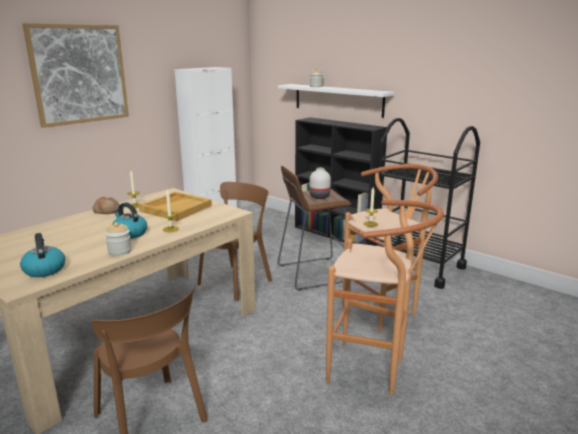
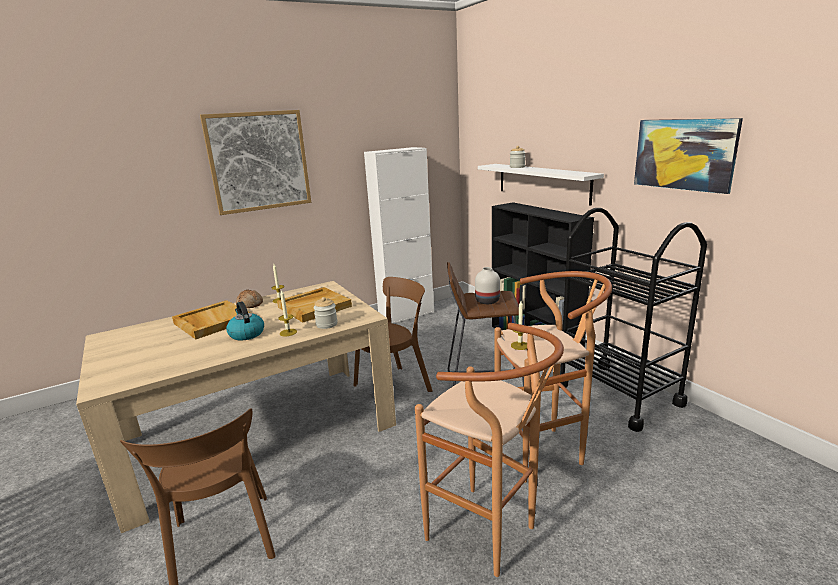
camera: 20 degrees right, 0 degrees up
kettle [20,233,65,277] -> none
jar [105,222,132,256] -> jar moved to [314,297,338,329]
none -> beige tray [172,300,250,339]
none -> picture [634,118,743,194]

